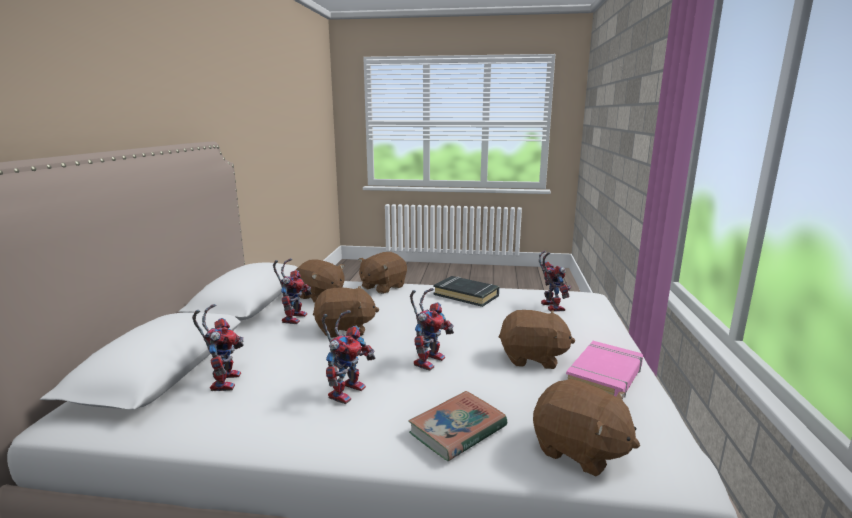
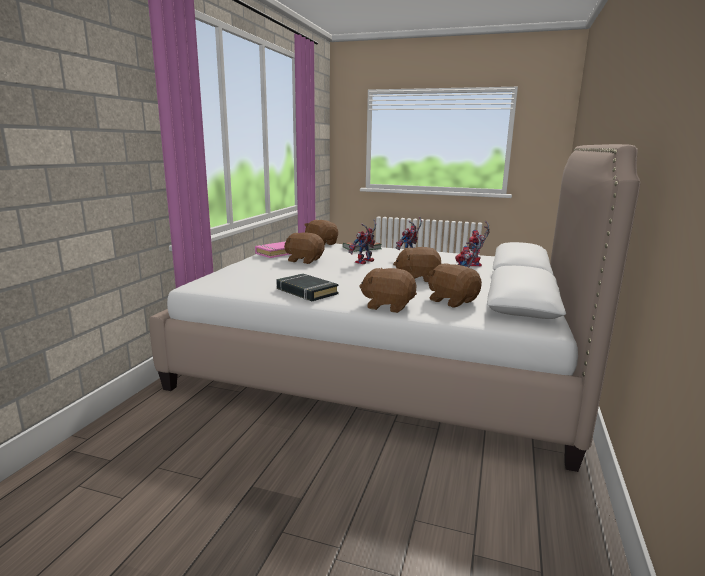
camera: 170 degrees left, 0 degrees up
brown plush toy [358,252,407,294] -> brown plush toy turned 120 degrees counterclockwise [359,268,417,313]
toy robot [539,250,571,312] -> none

